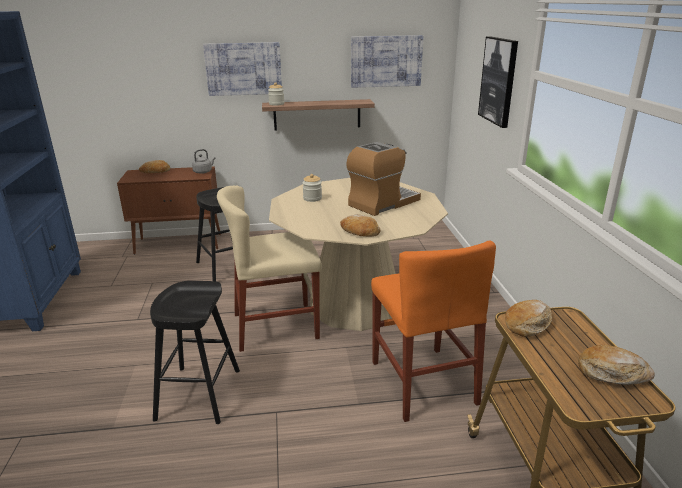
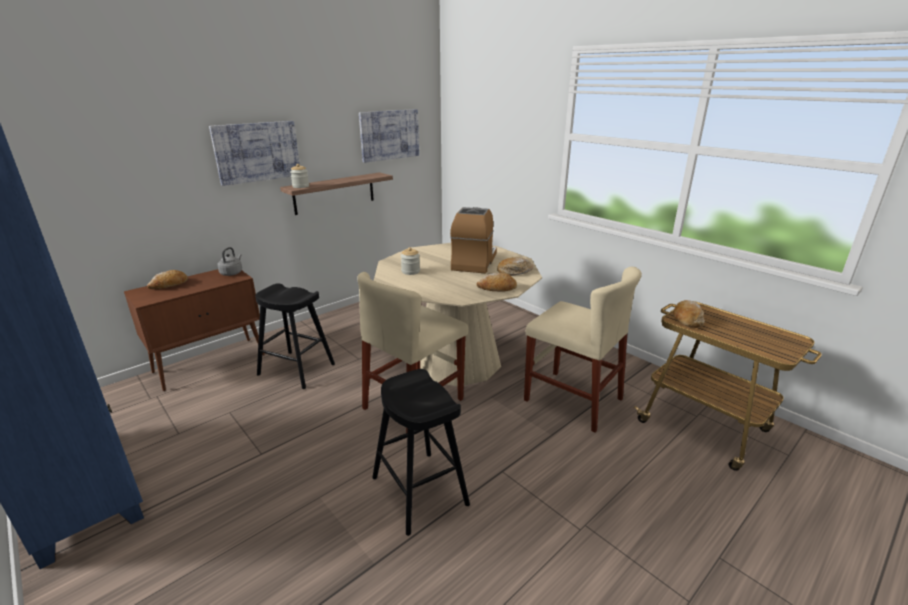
camera: 35 degrees left, 0 degrees up
orange chair [371,241,496,422] -> beige chair [524,267,642,433]
picture [478,36,518,128] -> none
bread [578,345,654,385] -> bread moved to [497,257,533,276]

